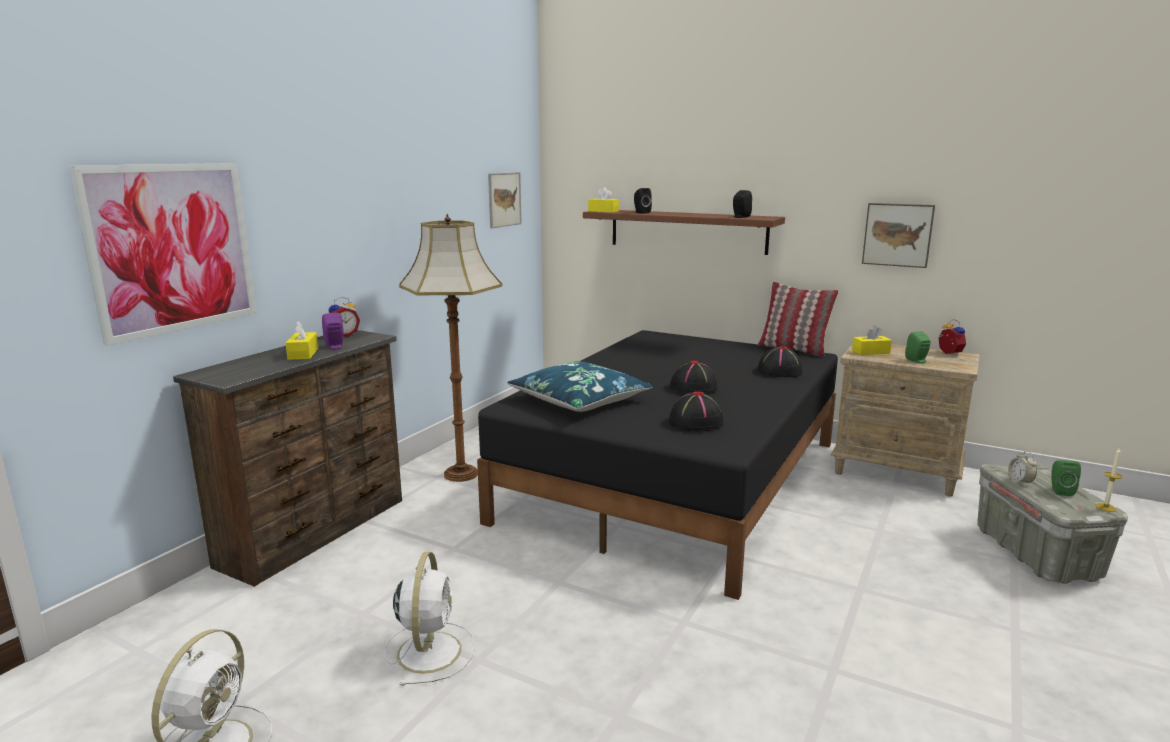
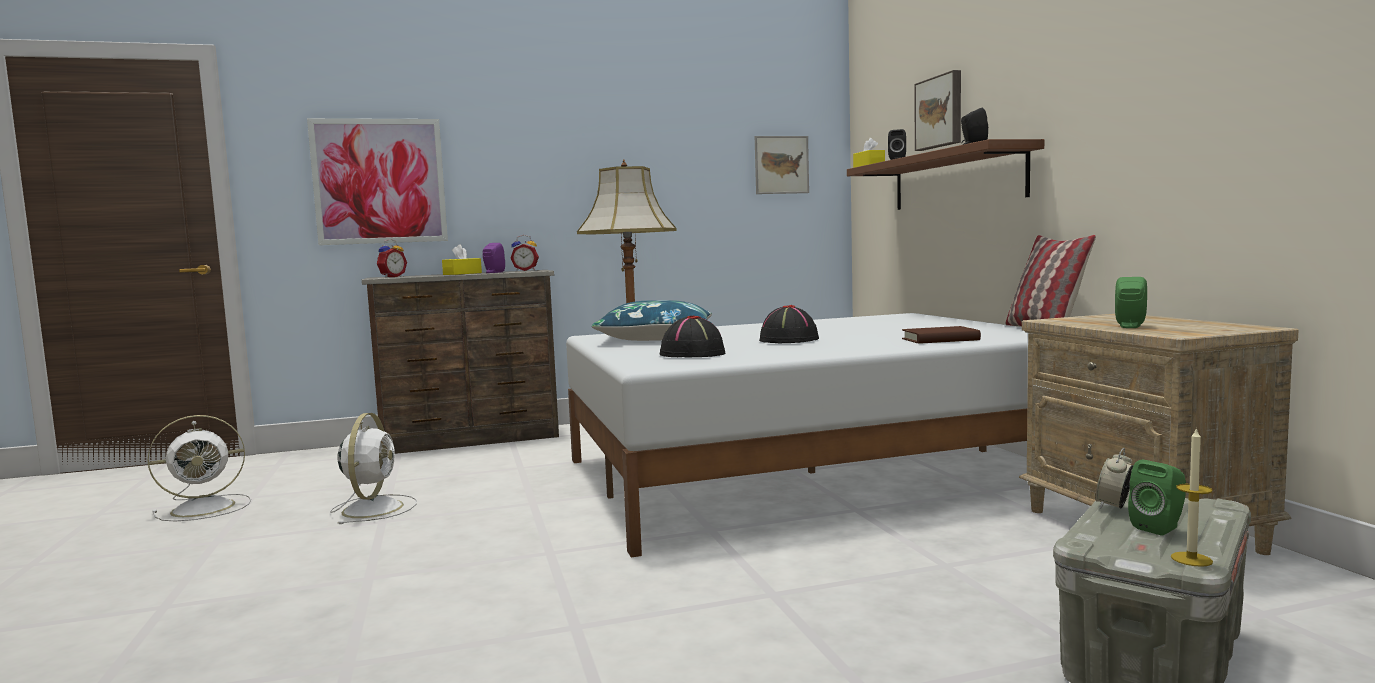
camera: 45 degrees right, 10 degrees down
white fan [384,552,475,686] -> white fan turned 45 degrees counterclockwise [330,413,417,524]
black bed [477,330,838,600] -> white bed [566,313,1028,558]
black hat [757,346,802,377] -> brown book [902,326,981,344]
yellow tissue box [852,326,892,355] -> none
picture [862,203,935,268] -> picture moved to [914,70,961,151]
alarm clock [938,319,966,356] -> alarm clock moved to [377,239,407,278]

